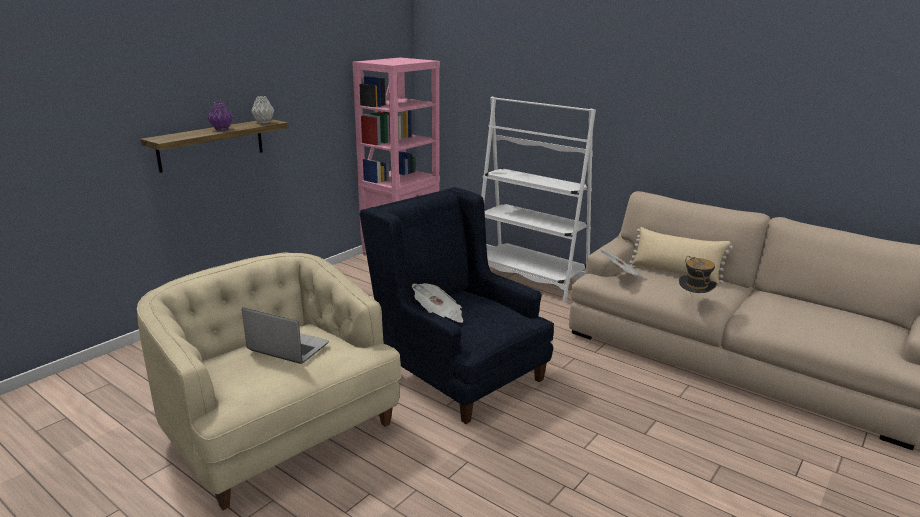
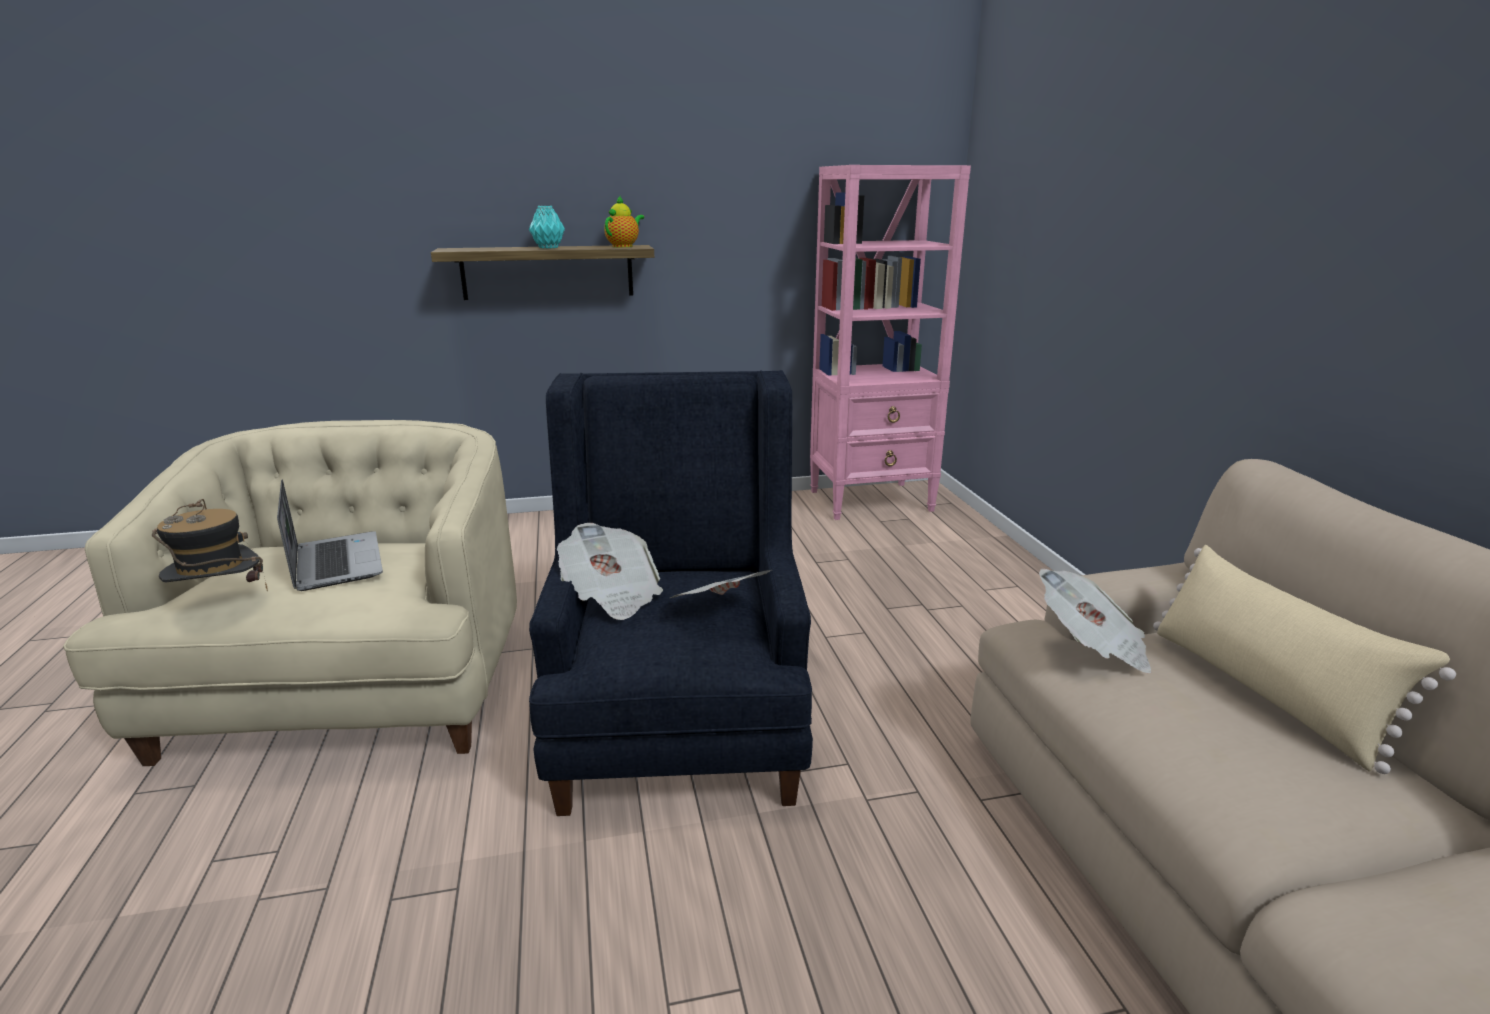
camera: 40 degrees right, 0 degrees up
purple vase [208,102,233,131] -> turquoise vase [529,206,565,249]
grey vase [251,96,274,123] -> teapot [604,195,644,247]
white bookcase [481,97,596,303] -> none
hat [679,256,717,294] -> hat moved to [152,499,268,591]
none -> newspaper [670,570,772,598]

